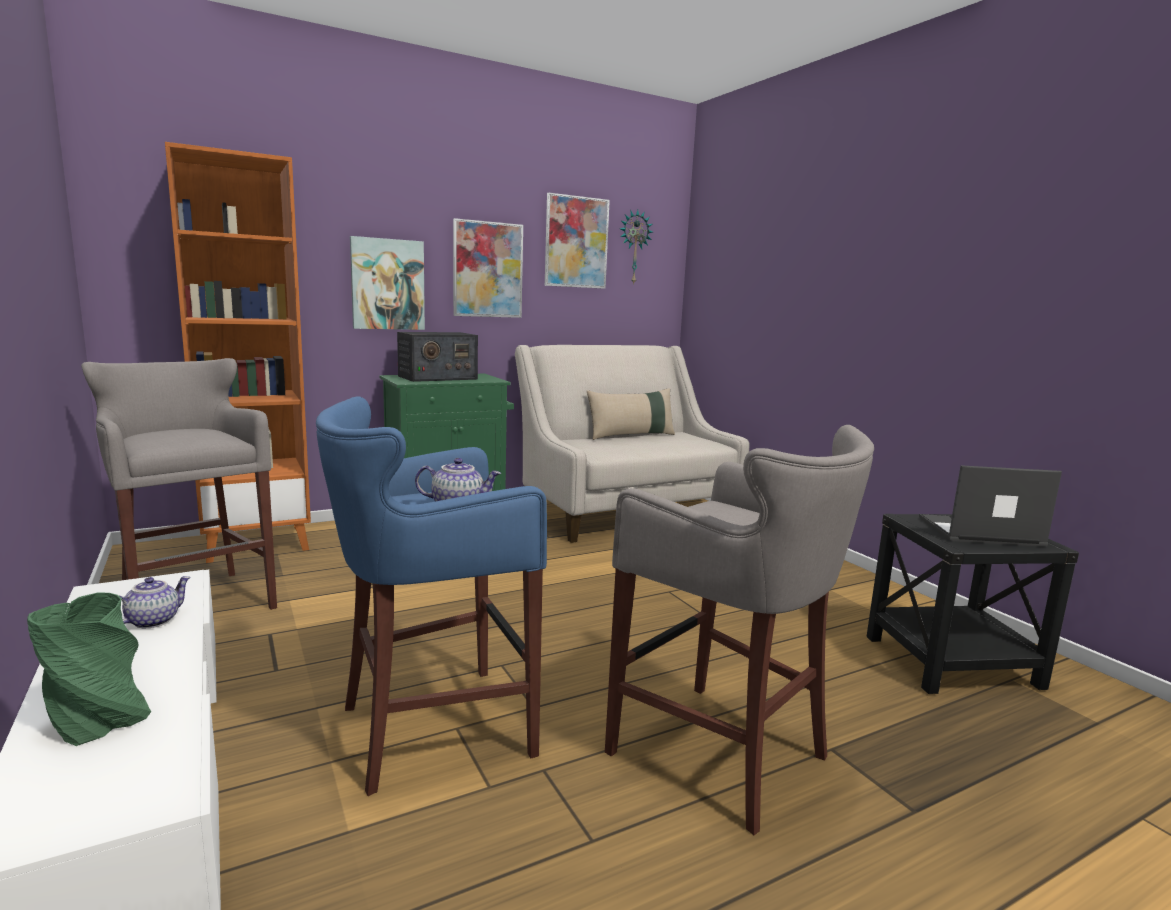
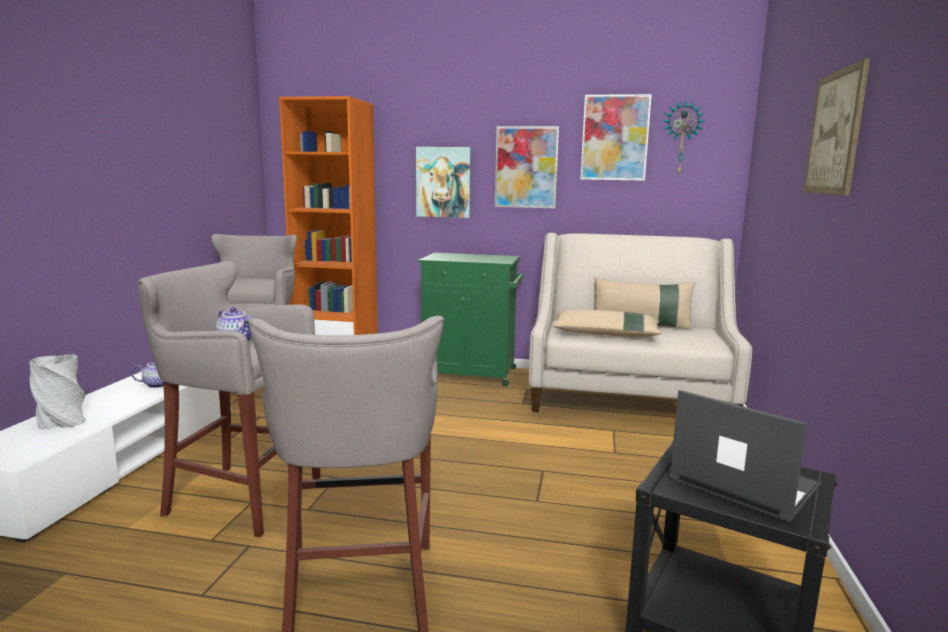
camera: 40 degrees right, 0 degrees up
green vase [27,592,151,746] -> grey vase [29,355,86,429]
blue stool [316,396,547,796] -> grey stool [138,261,321,537]
radio [397,332,478,382] -> none
none -> beige pillow [553,310,662,337]
none -> picture [803,58,870,195]

